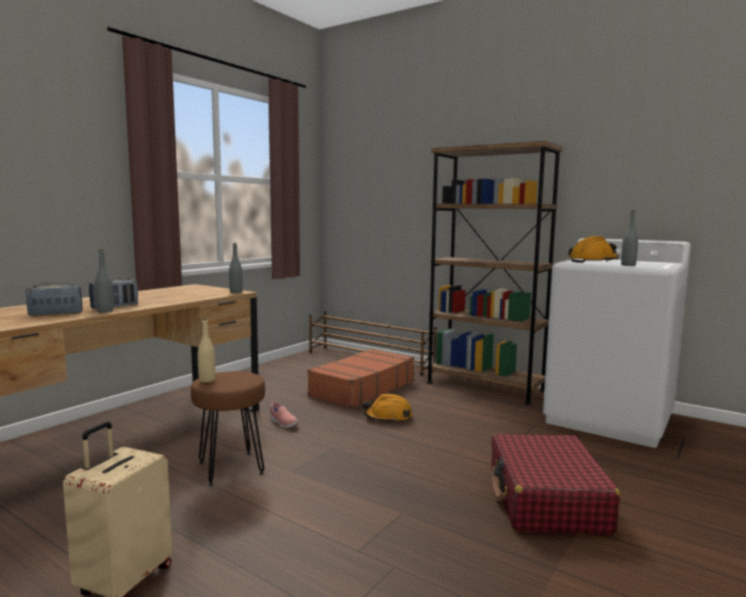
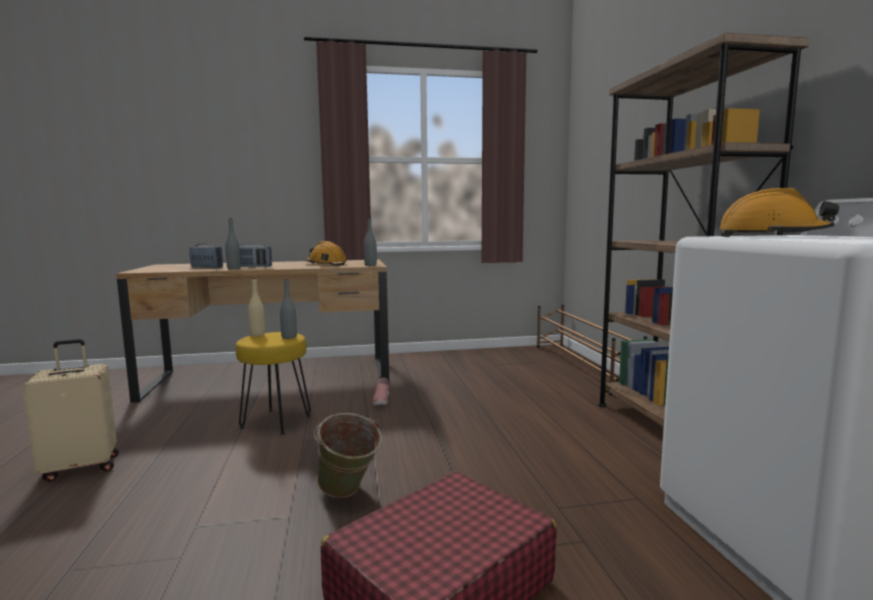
camera: 45 degrees right, 0 degrees up
brown stool [191,371,265,486] -> yellow stool [236,332,311,435]
brown suitcase [307,348,414,409] -> none
orange hard hat [362,394,413,423] -> orange hard hat moved to [306,241,347,266]
grey bottle [621,210,638,266] -> grey bottle moved to [280,279,297,339]
none -> green bucket [313,413,382,498]

